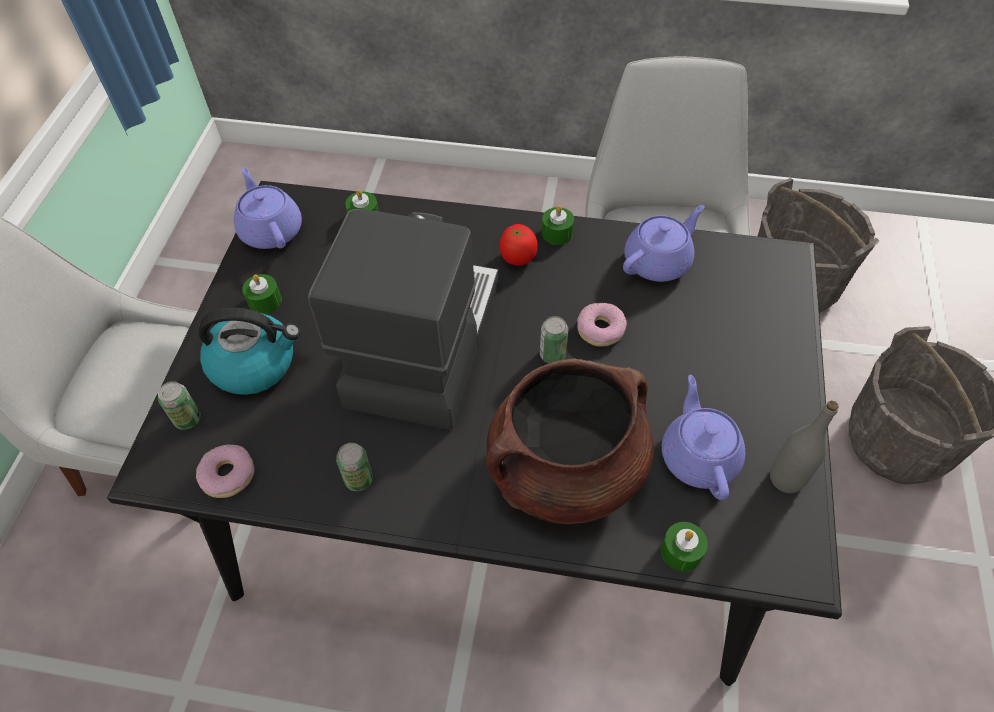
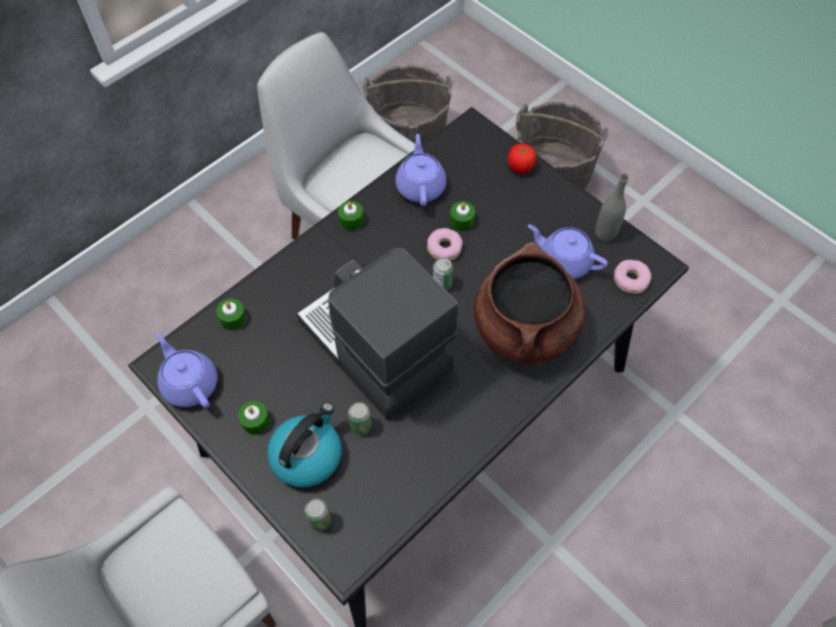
camera: 55 degrees left, 5 degrees up
donut [196,445,255,498] -> donut moved to [614,260,651,294]
purple teapot [234,168,302,249] -> purple teapot turned 45 degrees clockwise [157,333,217,408]
can [336,443,373,491] -> can moved to [348,402,372,435]
tomato [499,224,538,265] -> tomato moved to [508,144,536,174]
green candle [661,522,708,572] -> green candle moved to [450,201,475,231]

